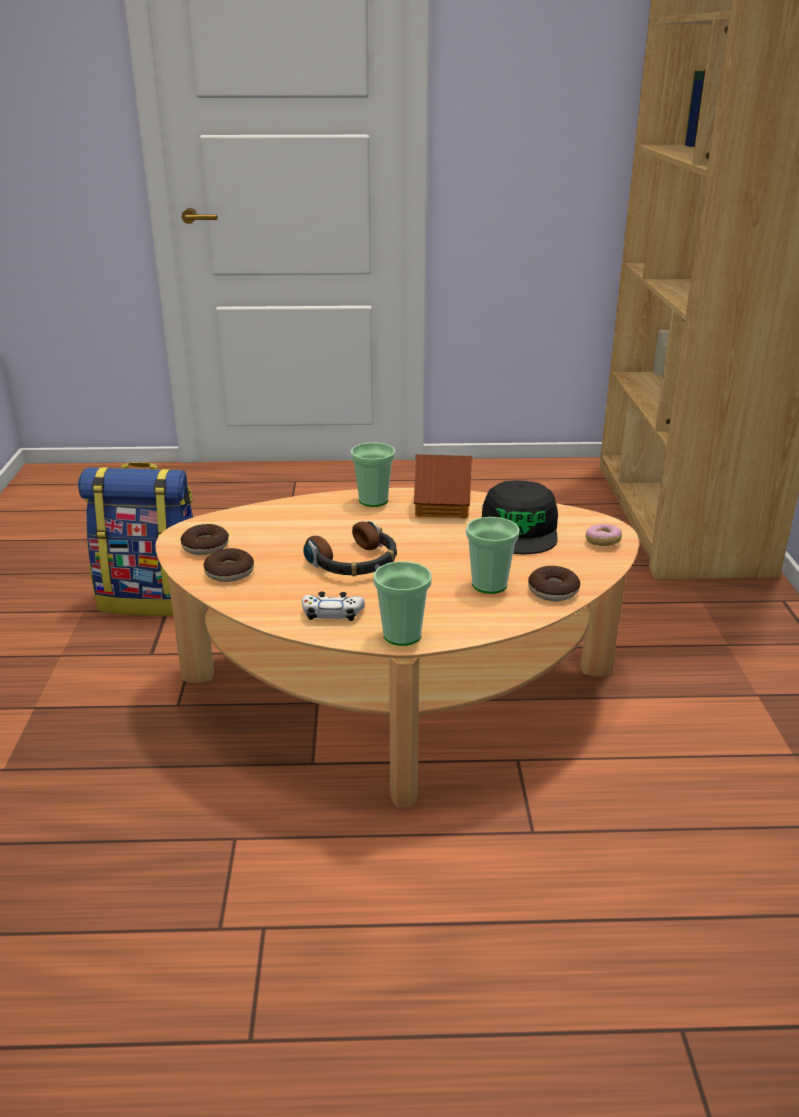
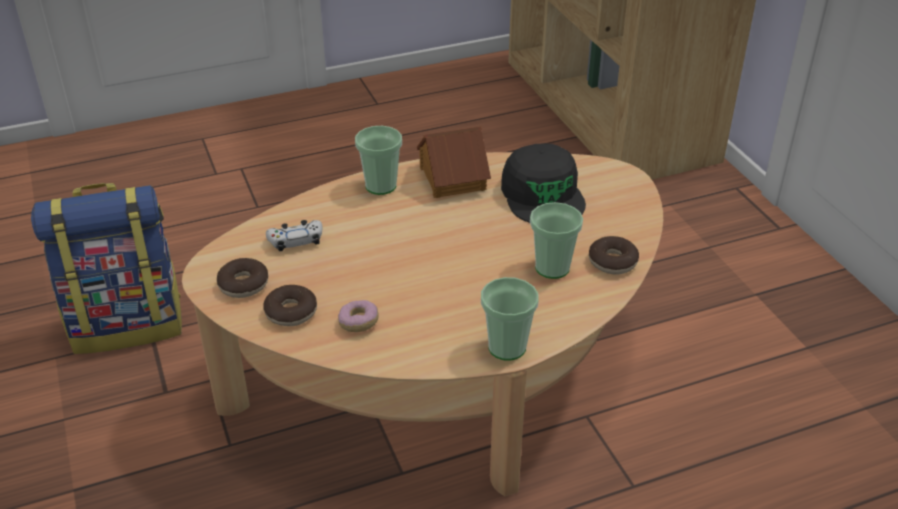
camera: 20 degrees left, 10 degrees up
white game controller [302,592,365,621] -> white game controller moved to [266,220,323,251]
headphones [303,521,397,576] -> none
donut [586,524,622,546] -> donut moved to [338,300,379,332]

